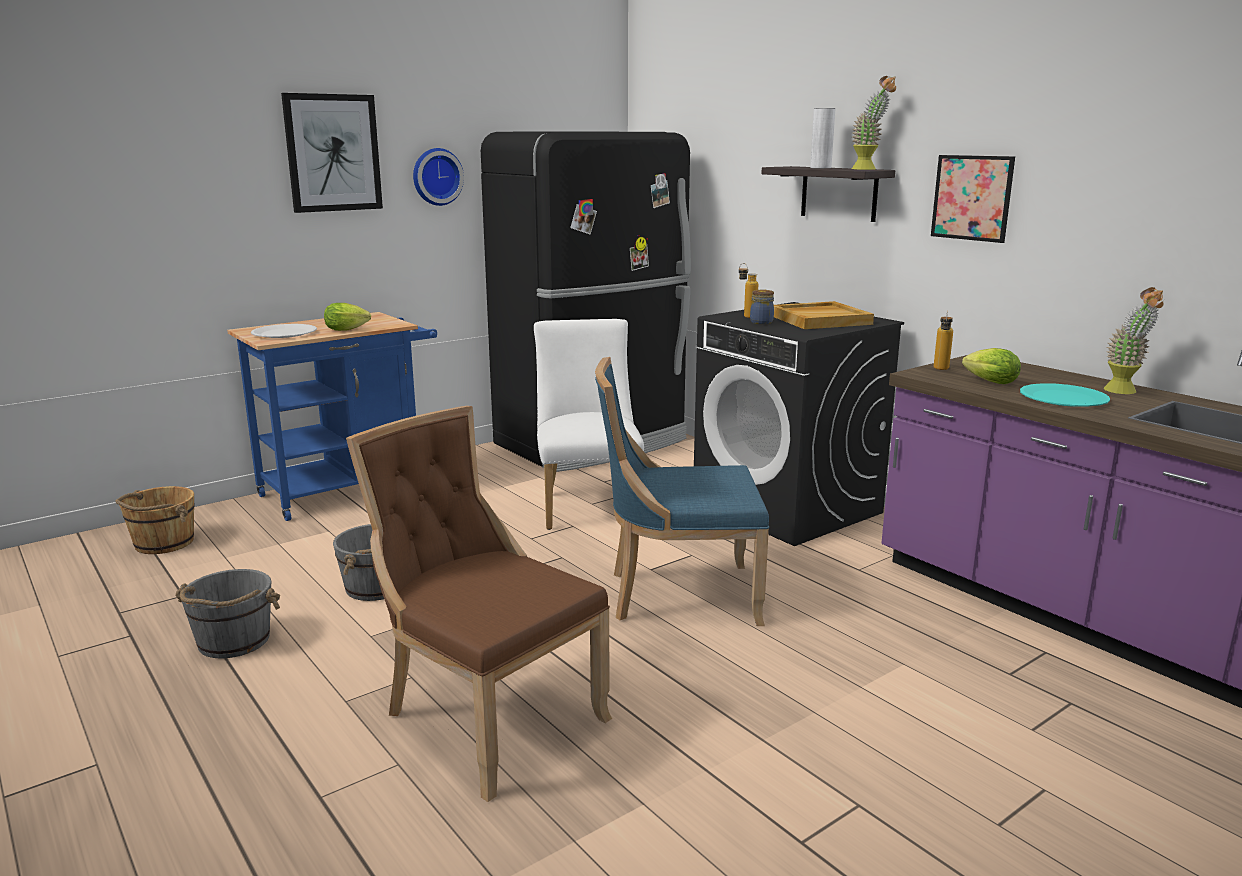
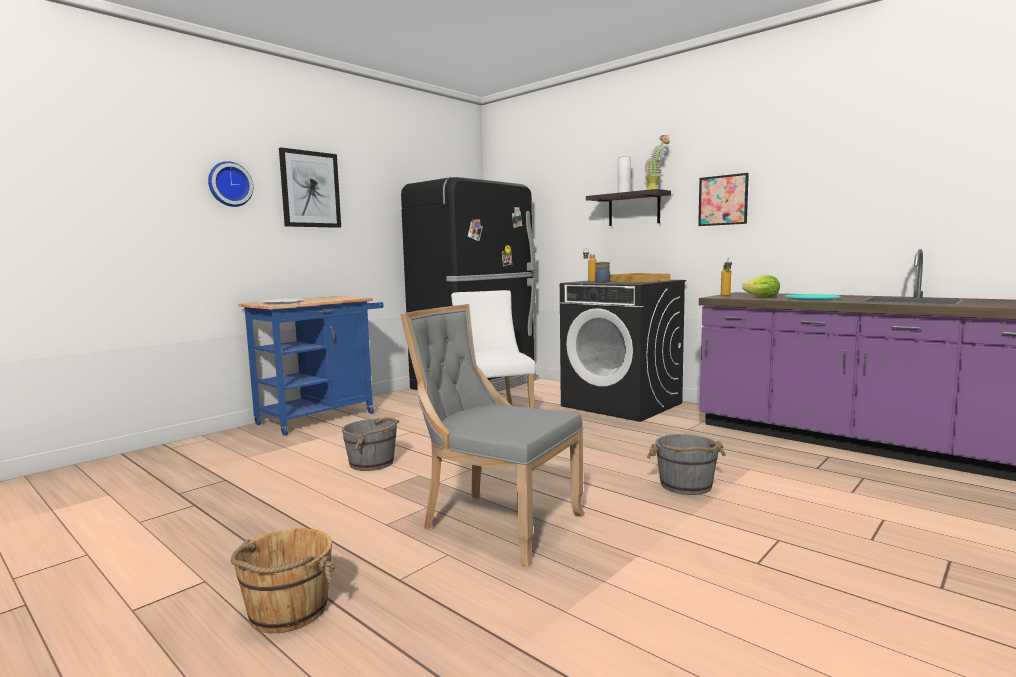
camera: 10 degrees left, 10 degrees down
brown bucket [115,486,194,554] -> brown bucket moved to [230,528,335,633]
grey bucket [175,569,280,658] -> grey bucket moved to [646,434,726,495]
lettuce [324,303,371,331] -> none
brown chair [346,406,612,802] -> grey chair [400,304,585,567]
wall clock [413,148,464,206] -> wall clock moved to [208,161,253,207]
blue chair [595,357,769,626] -> none
potted plant [1104,287,1163,394] -> none

